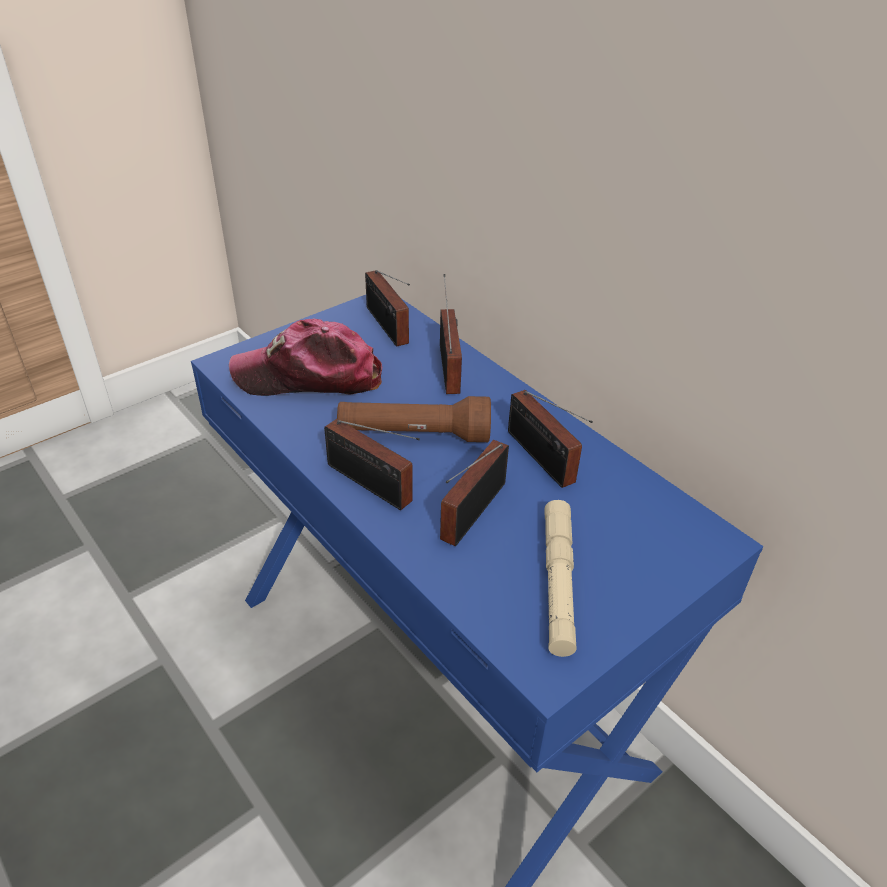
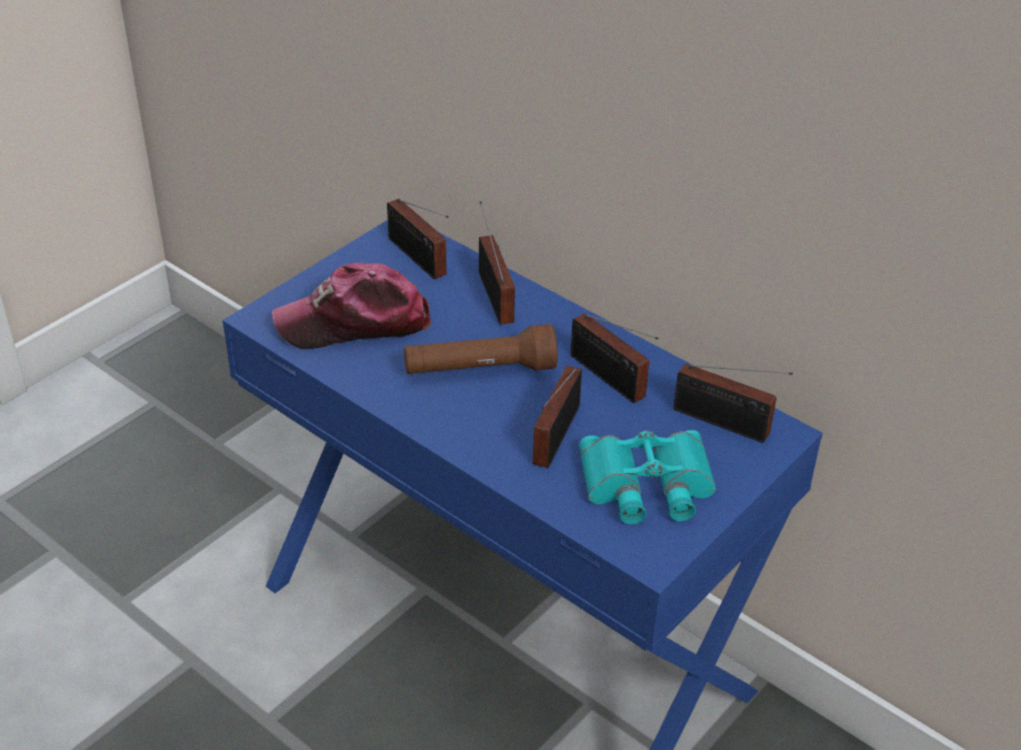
camera: 10 degrees left, 0 degrees up
radio [324,419,420,510] -> radio moved to [673,364,793,443]
beige flashlight [544,500,576,657] -> turquoise binoculars [579,430,716,524]

